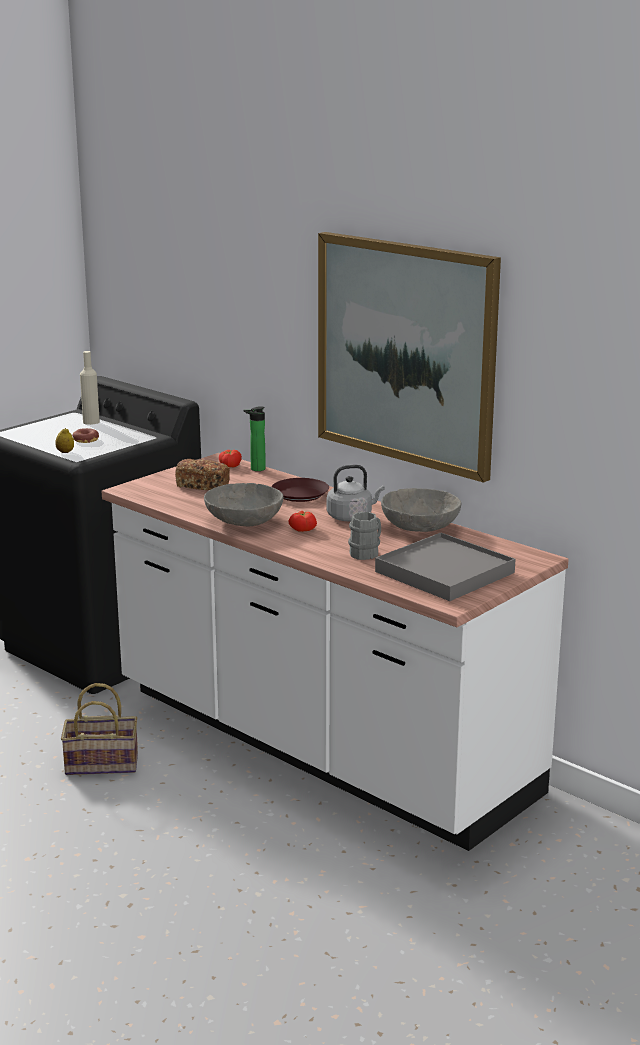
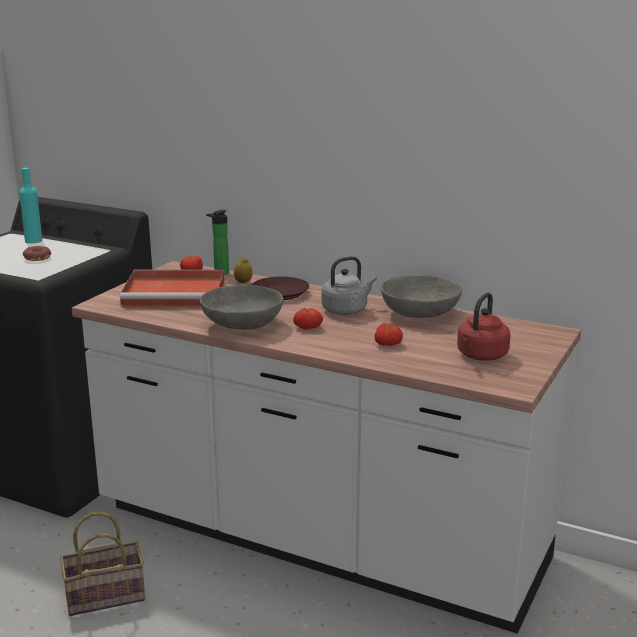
camera: 15 degrees left, 0 degrees up
lemon [55,428,74,453] -> lemon moved to [234,257,253,283]
beige bottle [80,351,100,425] -> turquoise bottle [19,168,42,244]
bread [175,459,230,490] -> red tray [120,270,224,307]
picture [318,232,501,483] -> none
grey mug [348,512,381,560] -> tomato [374,323,403,346]
grey tray [375,533,515,601] -> red kettle [457,293,510,361]

